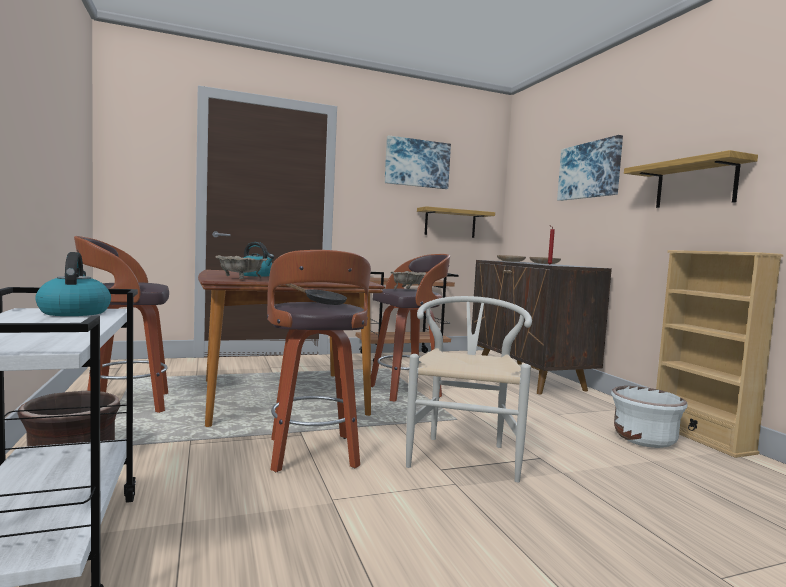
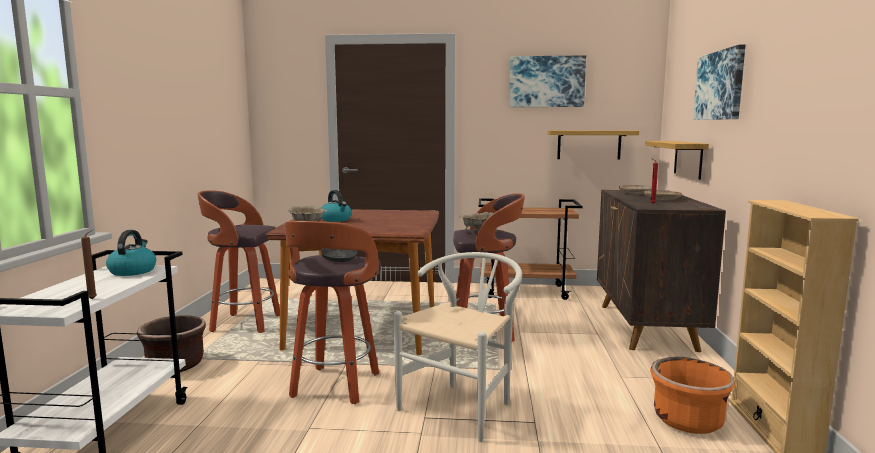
camera: 25 degrees right, 5 degrees up
white planter [611,386,688,448] -> orange planter [650,357,735,434]
shelf [624,150,758,208] -> shelf moved to [645,141,709,180]
none -> brown candle [81,230,97,299]

